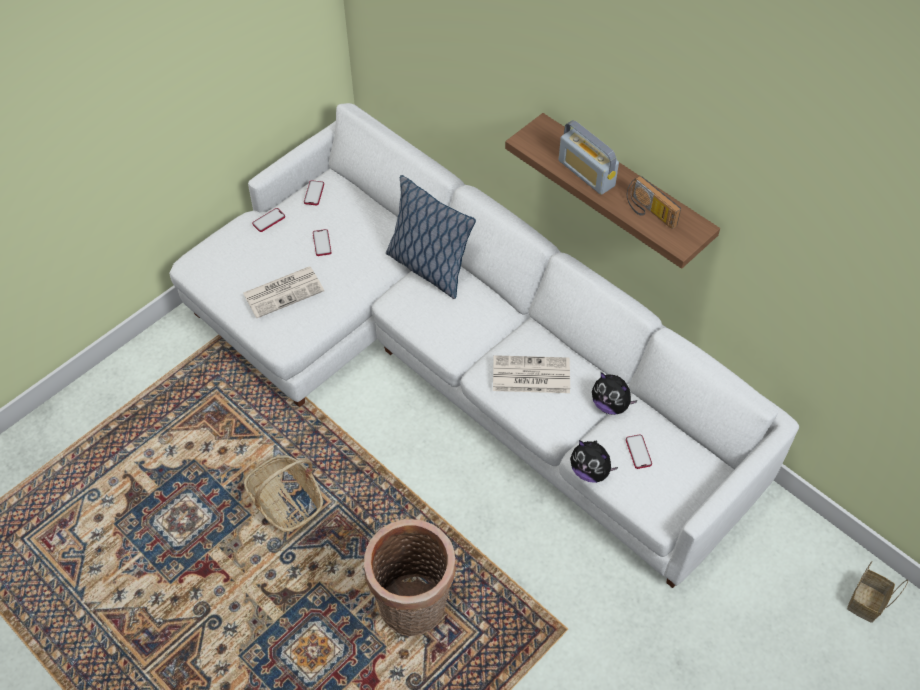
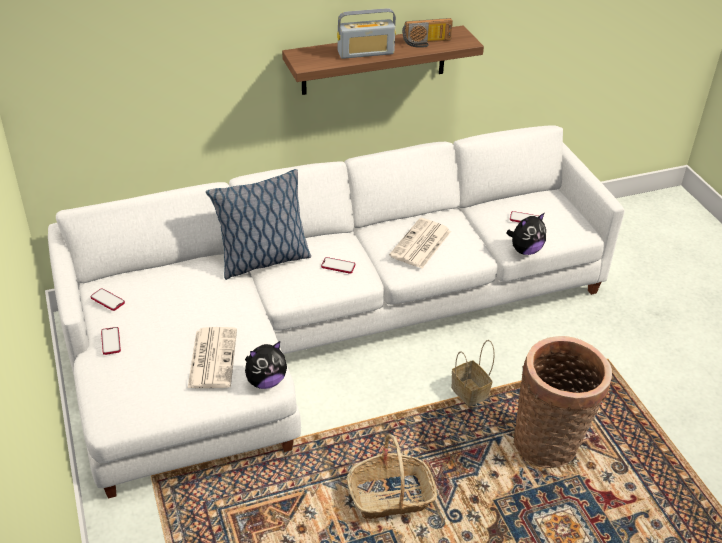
camera: 65 degrees left, 15 degrees down
phone [313,229,332,256] -> phone moved to [321,257,355,274]
plush toy [592,372,638,415] -> plush toy moved to [245,341,287,389]
basket [847,561,908,623] -> basket moved to [451,340,495,406]

